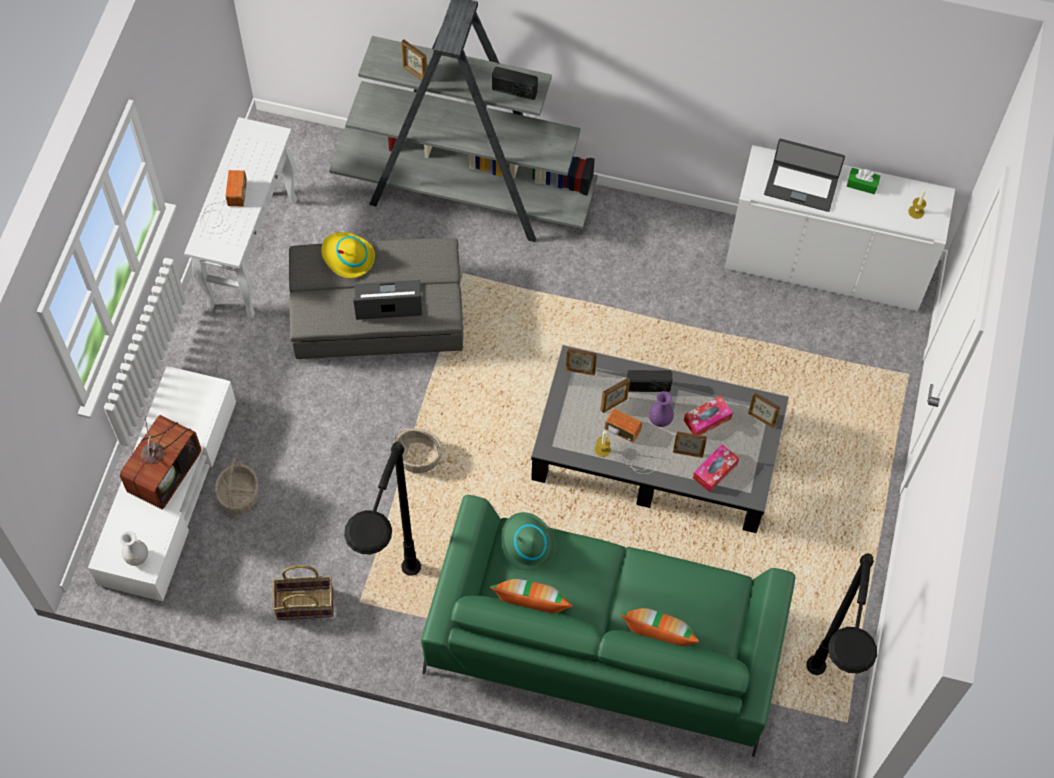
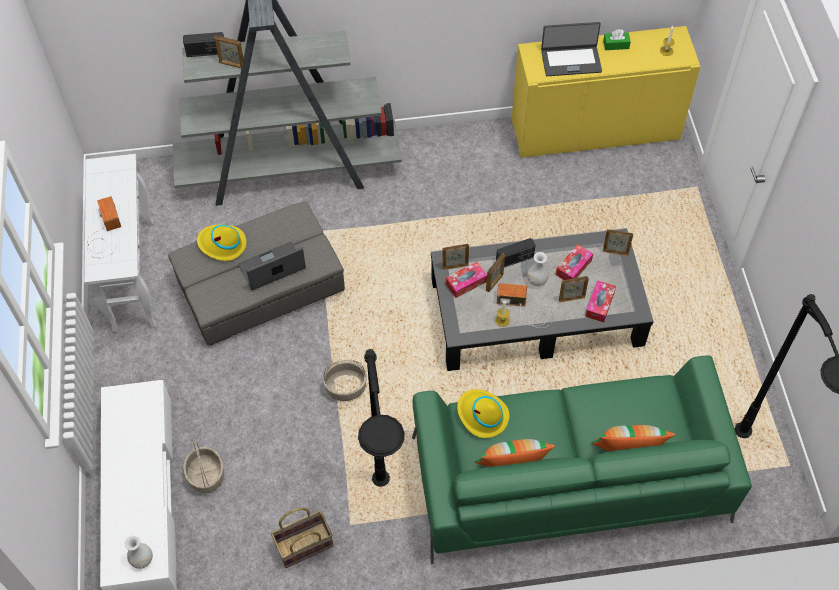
camera: 20 degrees left, 5 degrees down
television [120,415,201,509] -> none
radio [492,67,538,100] -> radio moved to [183,32,224,57]
green hat [502,512,556,570] -> yellow hat [457,389,509,438]
purple vase [649,391,674,427] -> white vase [527,252,549,287]
white cabinet [725,145,955,311] -> yellow cabinet [512,26,700,158]
none -> tissue box [446,262,487,298]

